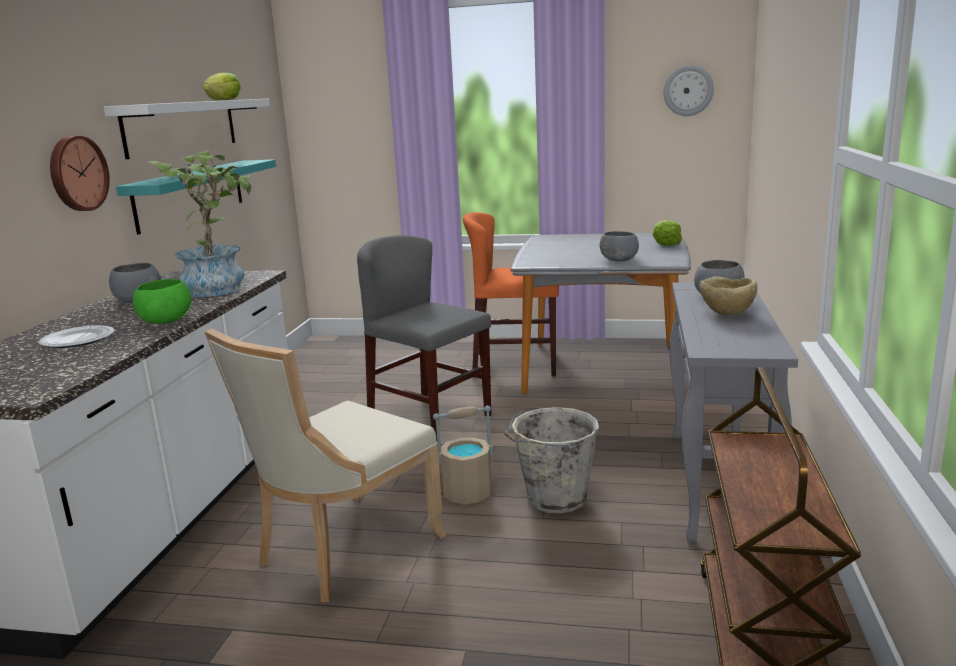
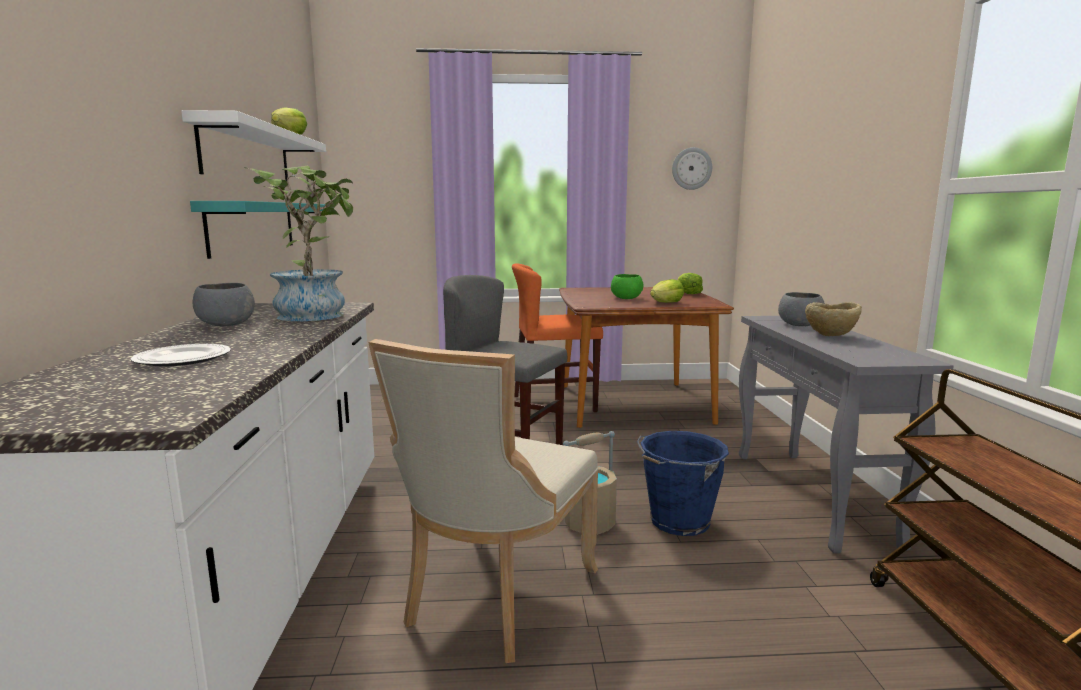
camera: 15 degrees left, 5 degrees down
wall clock [50,135,110,211] -> none
green bowl [133,279,192,324] -> green bowl moved to [611,274,643,299]
grey bucket [504,407,599,513] -> blue bucket [637,431,729,536]
grey dining table [510,233,691,396] -> brown dining table [559,287,734,428]
grey bowl [600,231,639,261] -> lettuce [650,279,684,303]

